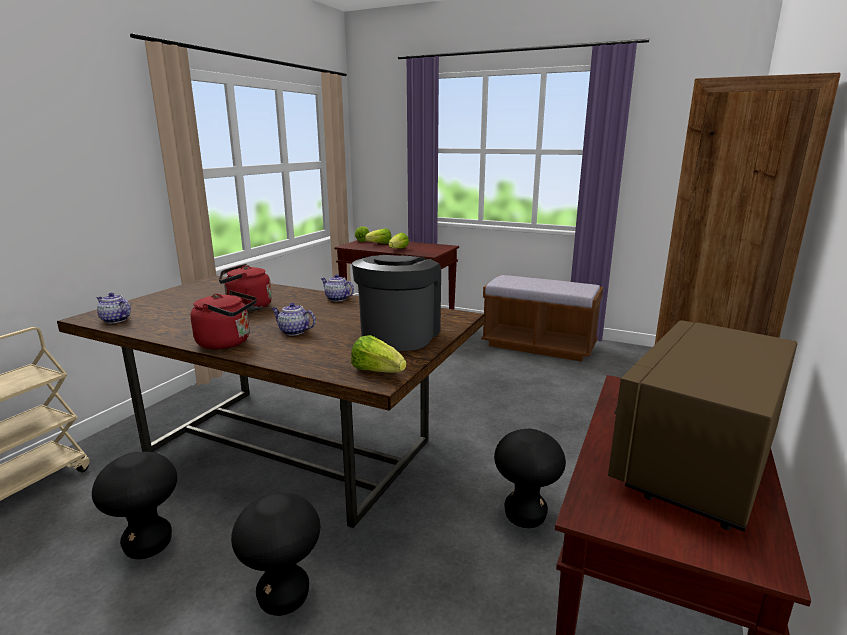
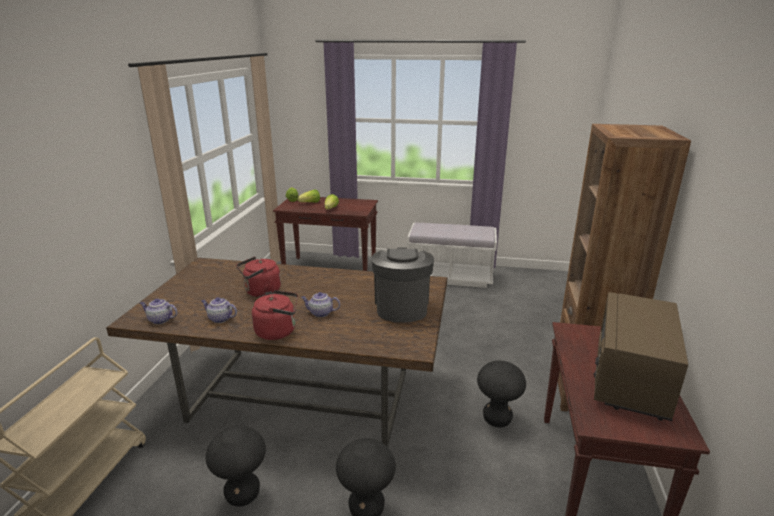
camera: 15 degrees left, 5 degrees up
teapot [321,274,354,302] -> teapot moved to [201,297,237,323]
lettuce [351,335,406,373] -> none
brown bench [481,275,603,362] -> white bench [407,223,497,288]

